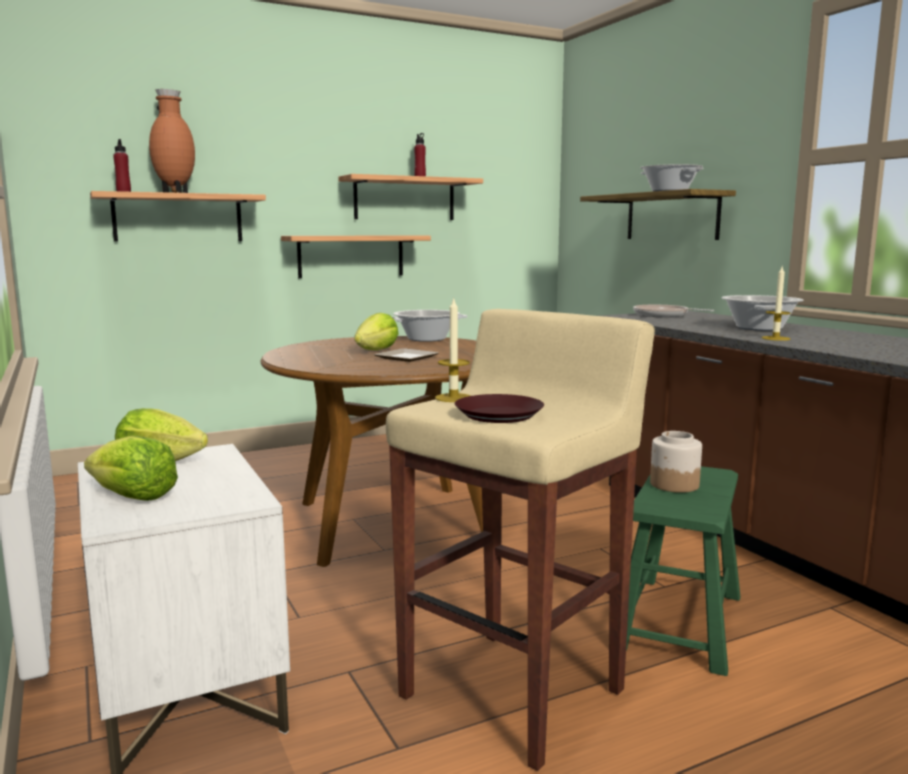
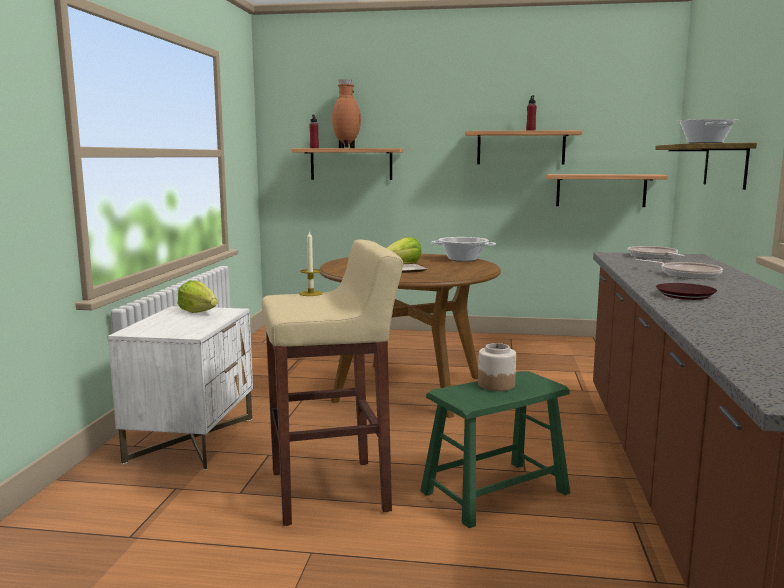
camera: 35 degrees right, 0 degrees up
lettuce [84,435,178,501] -> none
shelf [281,236,431,278] -> shelf moved to [545,174,668,207]
brown plate [455,394,544,423] -> brown plate moved to [656,283,717,300]
cooking pot [721,295,803,331] -> frying pan [635,259,723,279]
candle [762,267,791,341] -> none

